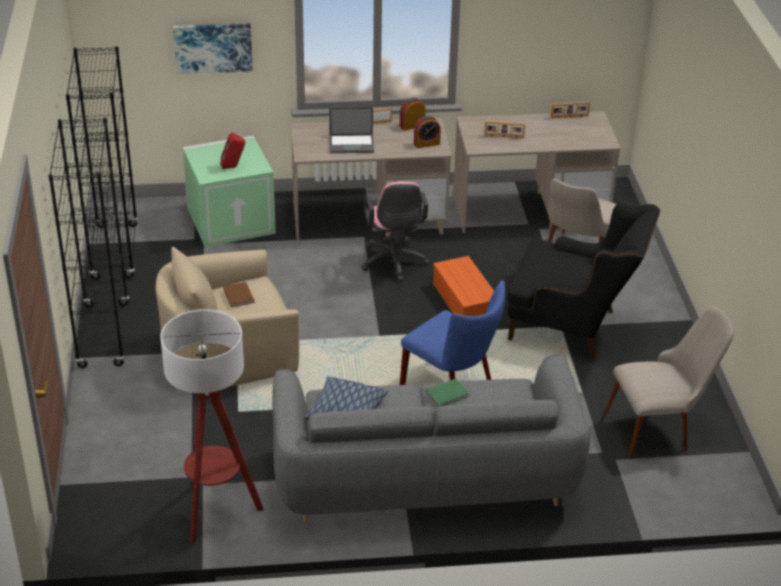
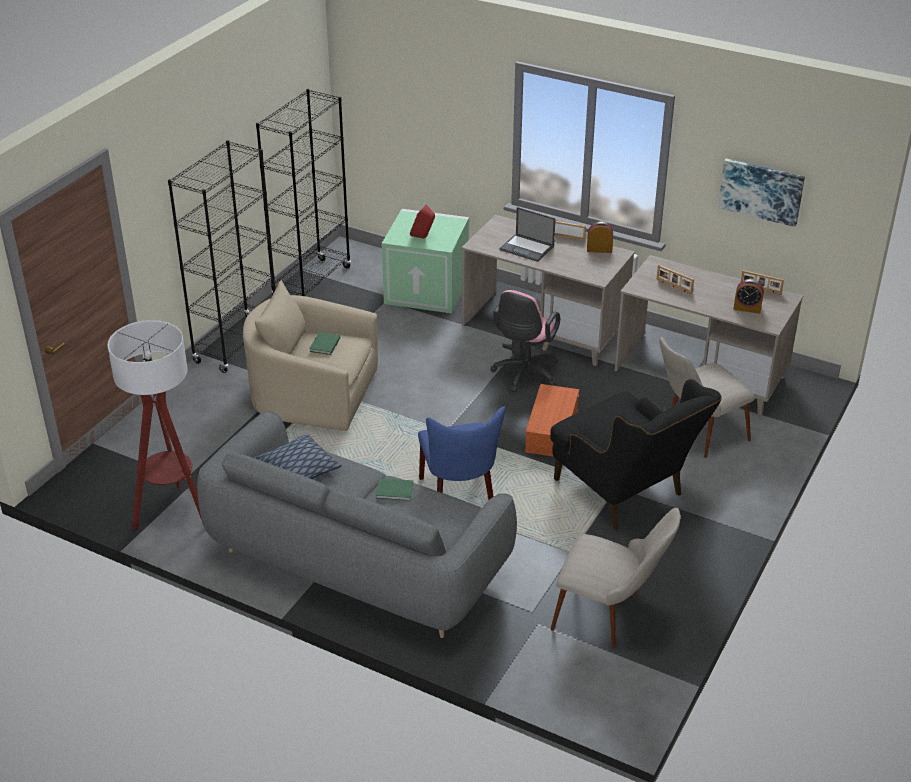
camera: 35 degrees right, 0 degrees up
picture [173,23,253,74] -> picture moved to [718,159,805,227]
brown book [223,282,254,307] -> green book [309,332,340,355]
alarm clock [414,116,441,148] -> alarm clock moved to [733,279,764,314]

